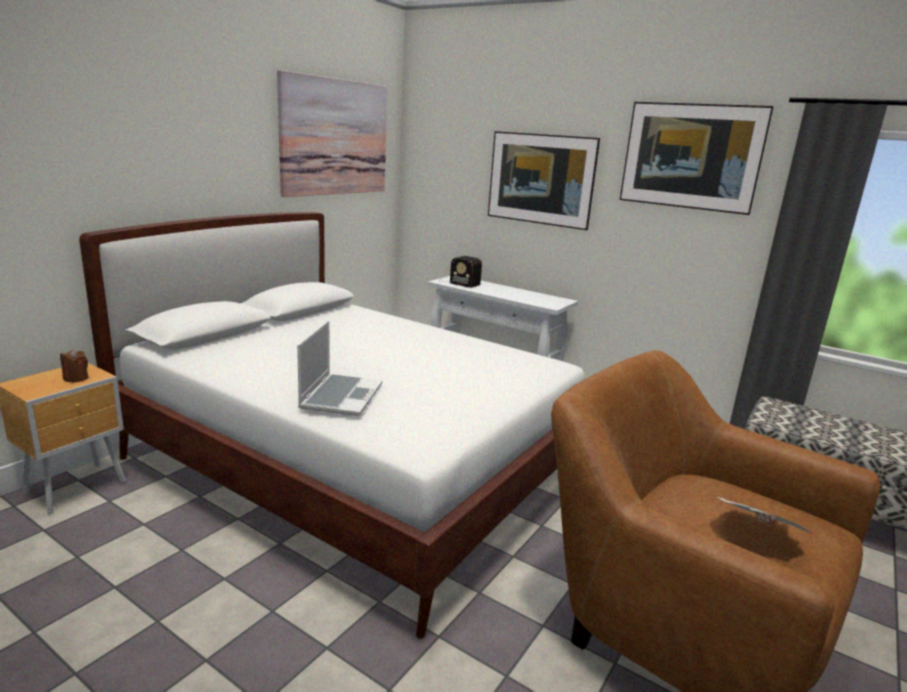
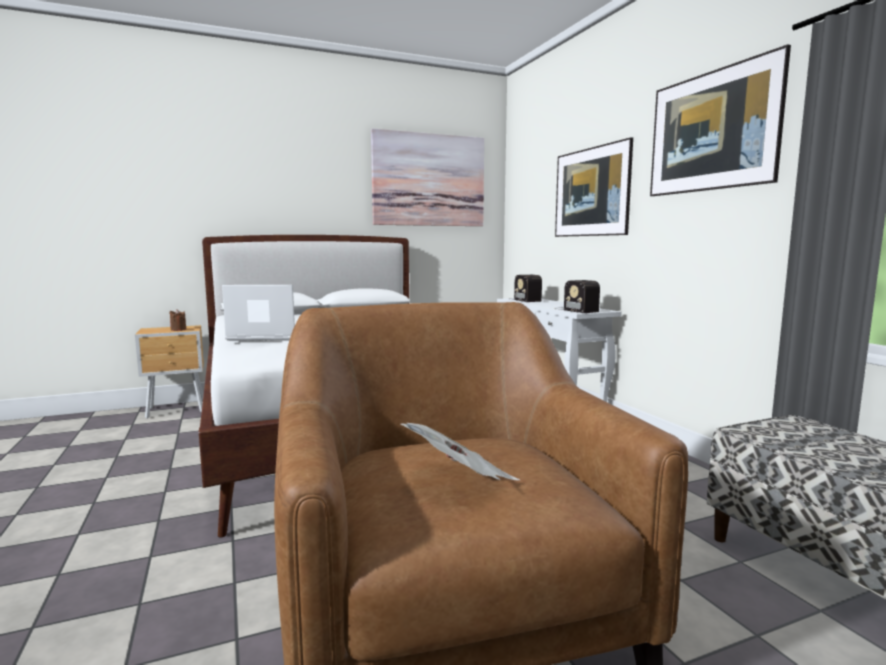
camera: 35 degrees right, 10 degrees down
laptop [297,321,383,416] -> laptop turned 135 degrees counterclockwise [222,285,295,341]
none -> radio [554,280,600,313]

